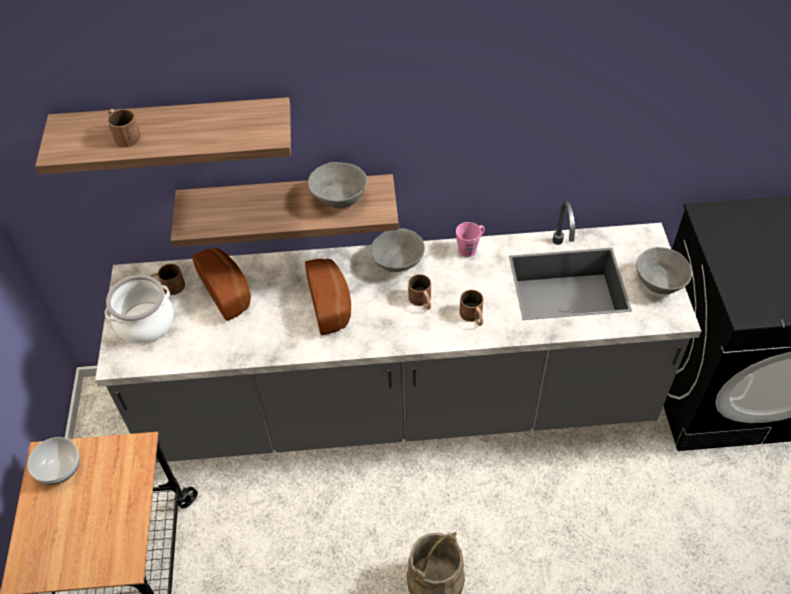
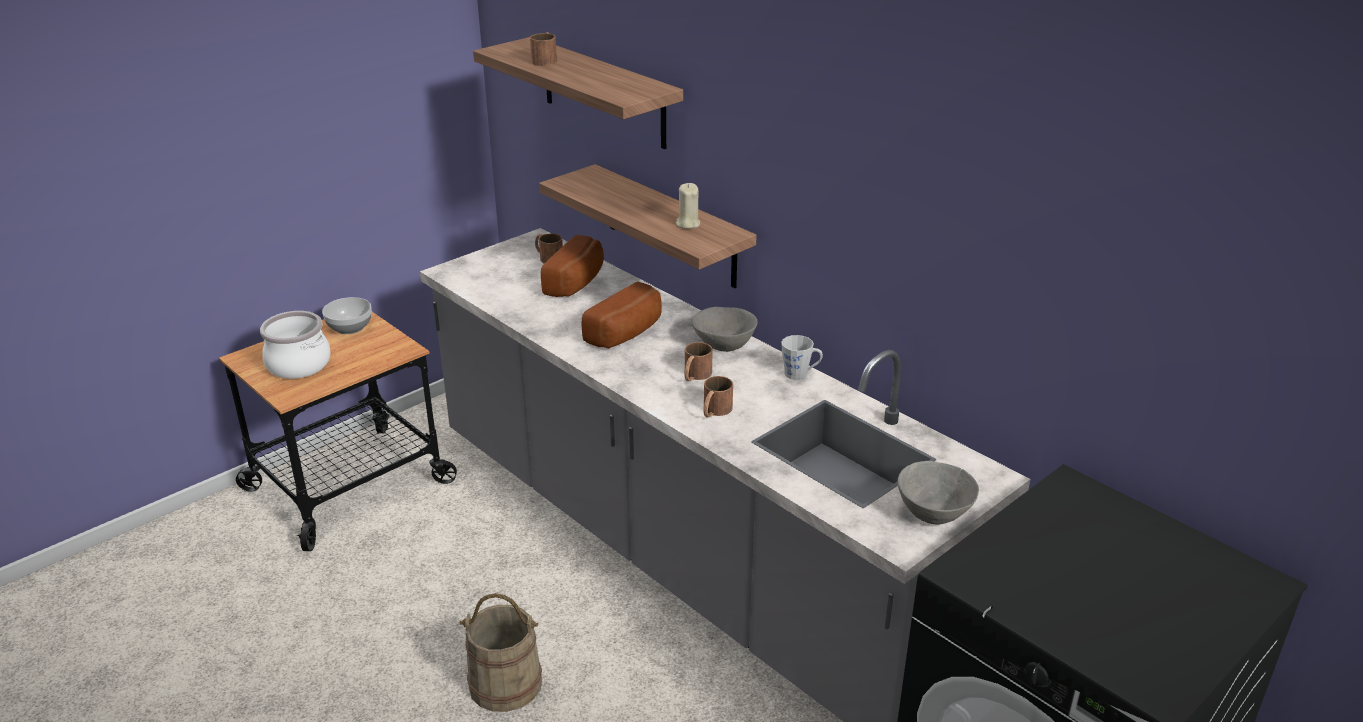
camera: 50 degrees right, 20 degrees down
cooking pot [105,275,174,344] -> cooking pot moved to [260,311,331,379]
grey bowl [308,162,367,209] -> beige candle [676,183,700,229]
pink mug [456,222,485,257] -> grey mug [781,335,823,380]

